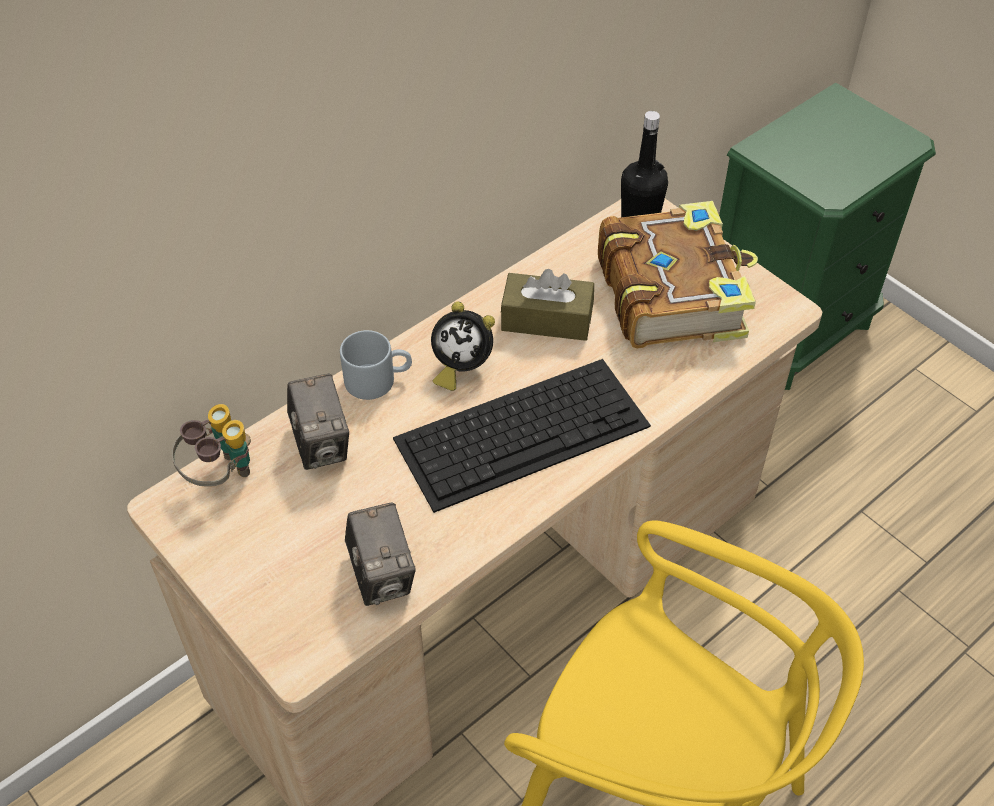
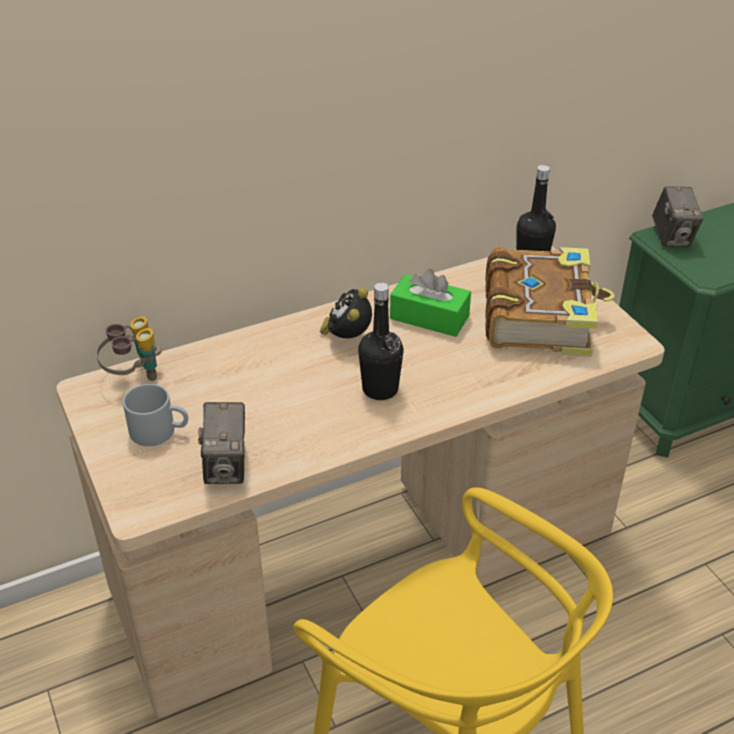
camera: 15 degrees right, 10 degrees down
camera [287,373,349,470] -> camera moved to [652,186,703,247]
grey mug [340,330,412,400] -> grey mug moved to [123,384,188,446]
keyboard [393,359,651,513] -> black bottle [358,283,404,400]
alarm clock [431,302,495,391] -> alarm clock turned 75 degrees clockwise [320,288,372,338]
brown tissue box [501,269,594,341] -> green tissue box [390,269,471,337]

